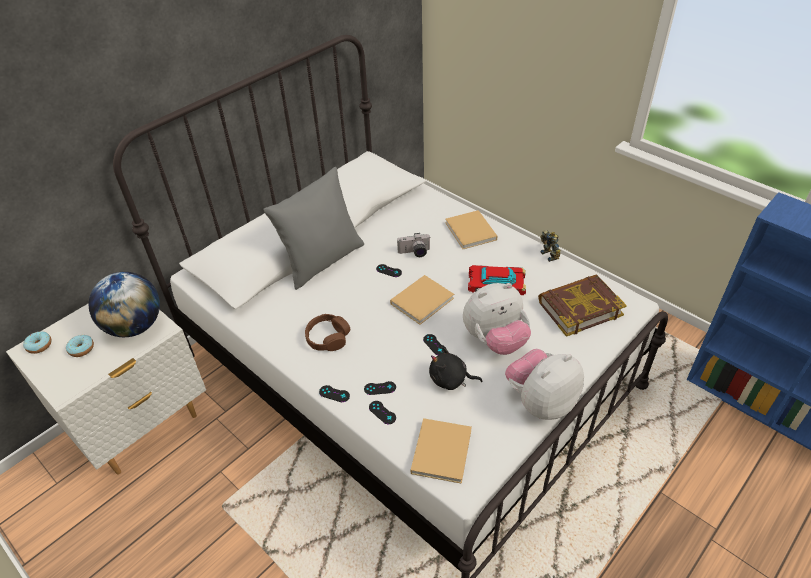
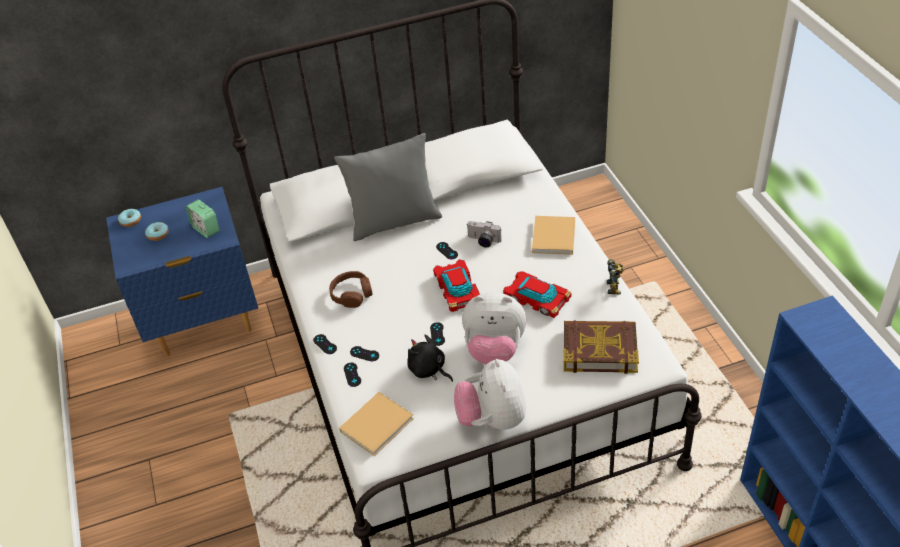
camera: 30 degrees right, 0 degrees up
white nightstand [6,303,206,474] -> blue nightstand [106,187,258,356]
globe [89,272,160,337] -> alarm clock [186,200,219,238]
beige book [390,275,454,325] -> toy car [433,259,480,312]
plush toy [505,349,584,420] -> plush toy turned 90 degrees counterclockwise [454,359,526,430]

